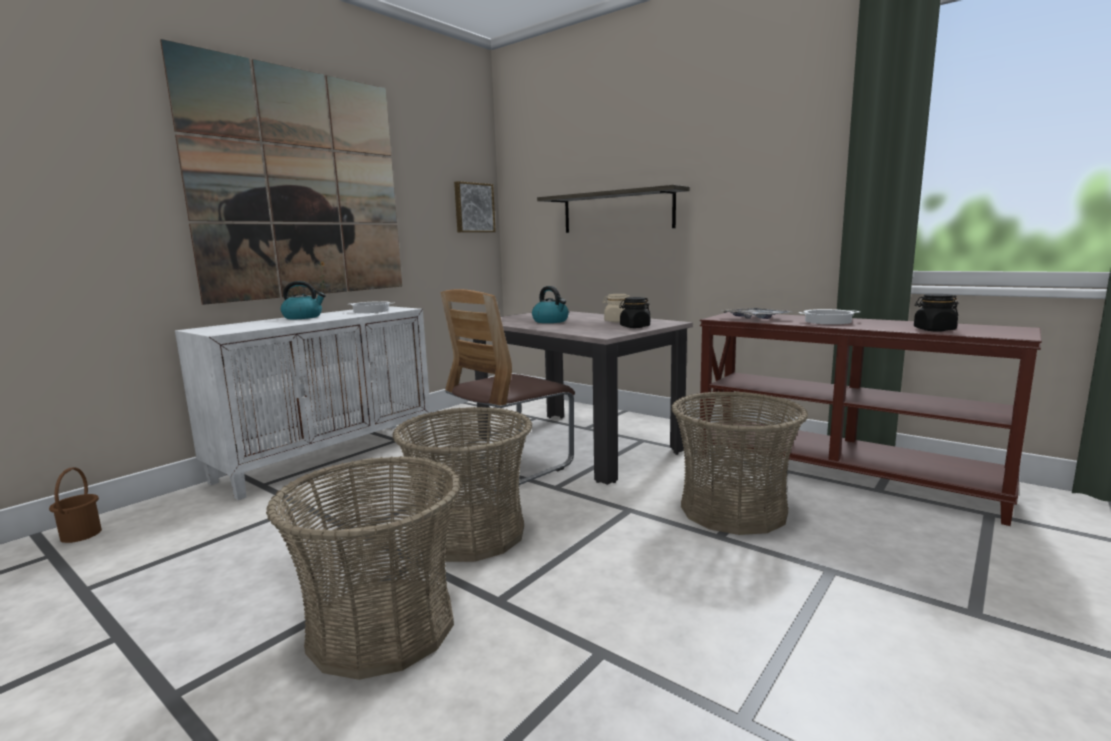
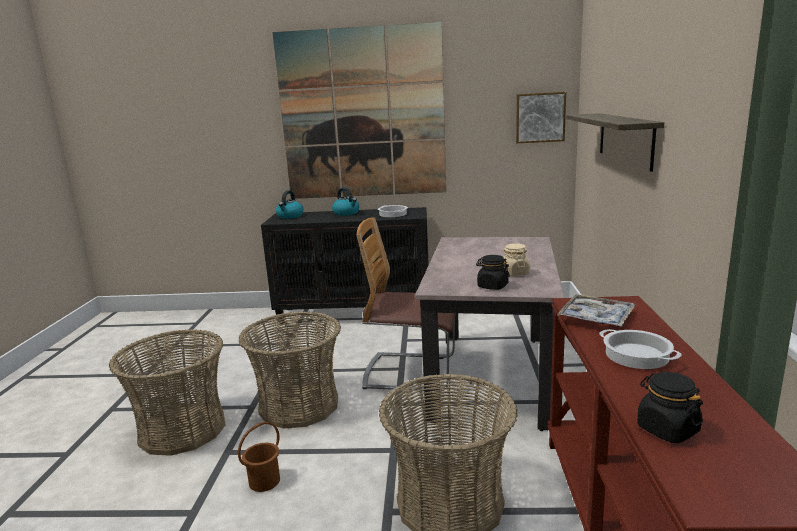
camera: 55 degrees right, 5 degrees up
brown bucket [49,467,102,543] -> brown bucket moved to [238,422,280,492]
white cabinet [175,306,431,500] -> black cabinet [261,207,429,324]
kettle [532,286,569,323] -> kettle moved to [276,190,304,219]

